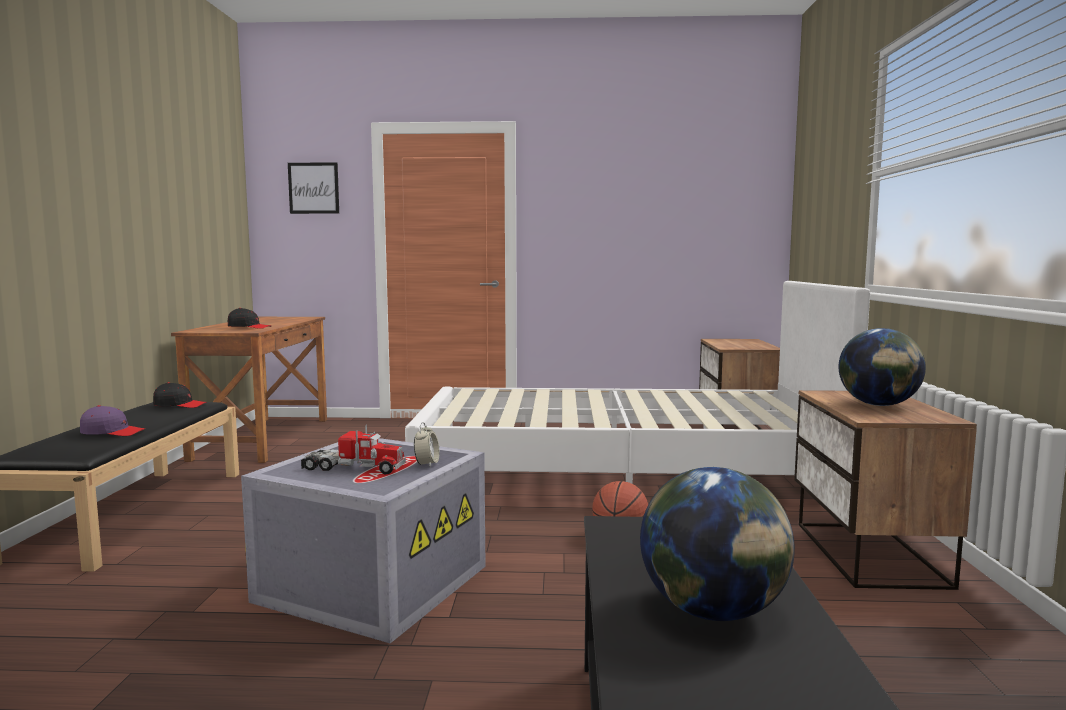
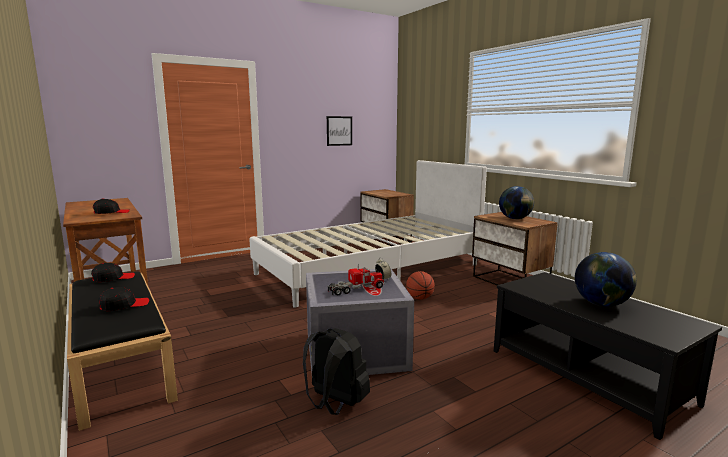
camera: 35 degrees left, 5 degrees up
purple cap [80,405,146,436] -> black cap [98,287,149,311]
picture [288,163,339,214] -> picture moved to [327,116,352,146]
none -> black backpack [303,328,370,415]

